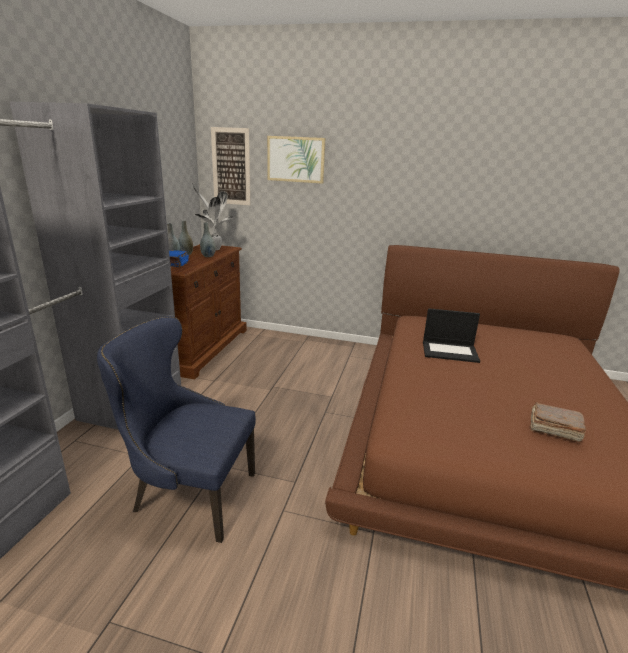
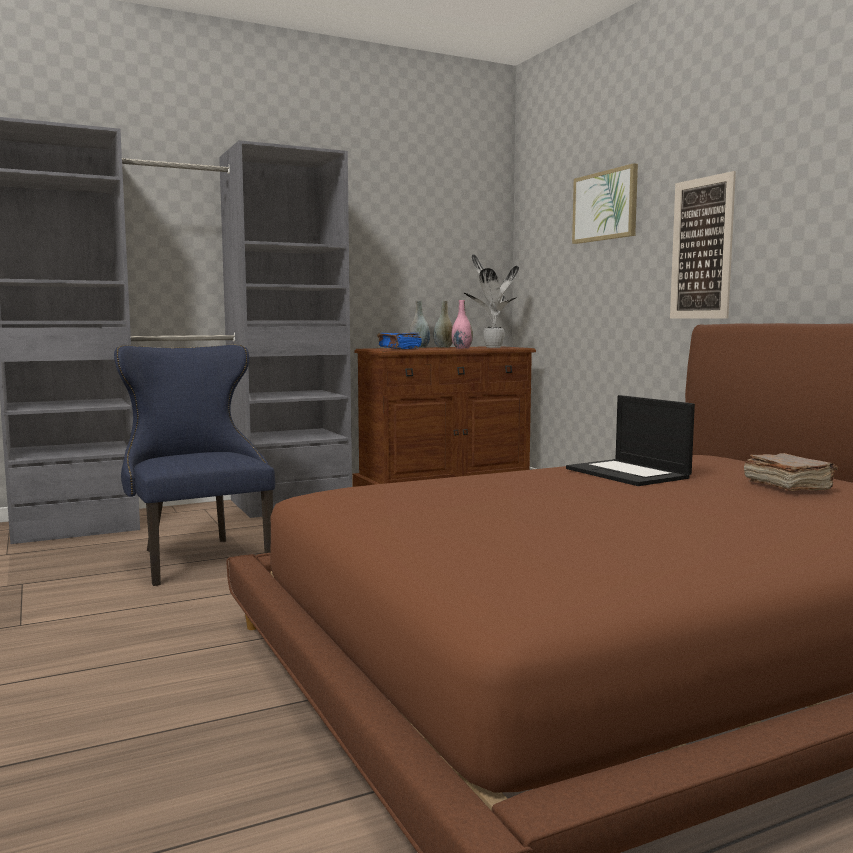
camera: 50 degrees right, 15 degrees down
grey vase [200,222,216,257] -> pink vase [452,300,473,349]
picture [211,127,251,205] -> picture moved to [670,171,736,319]
brown book [530,402,586,442] -> brown book moved to [744,453,838,491]

